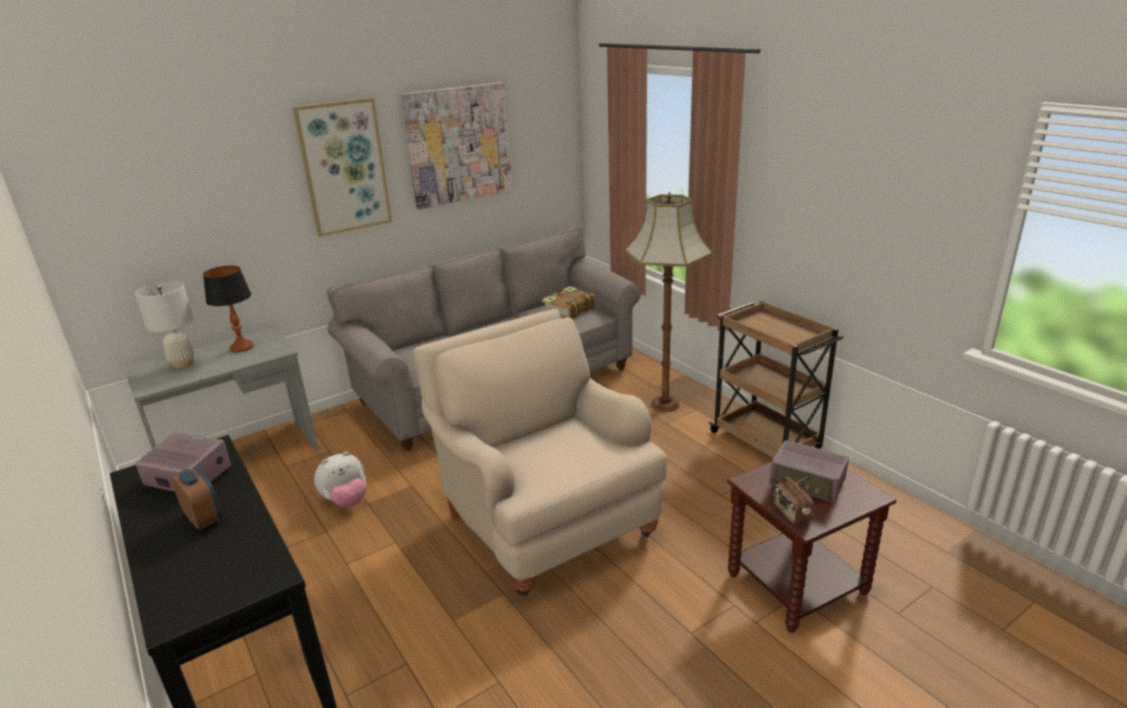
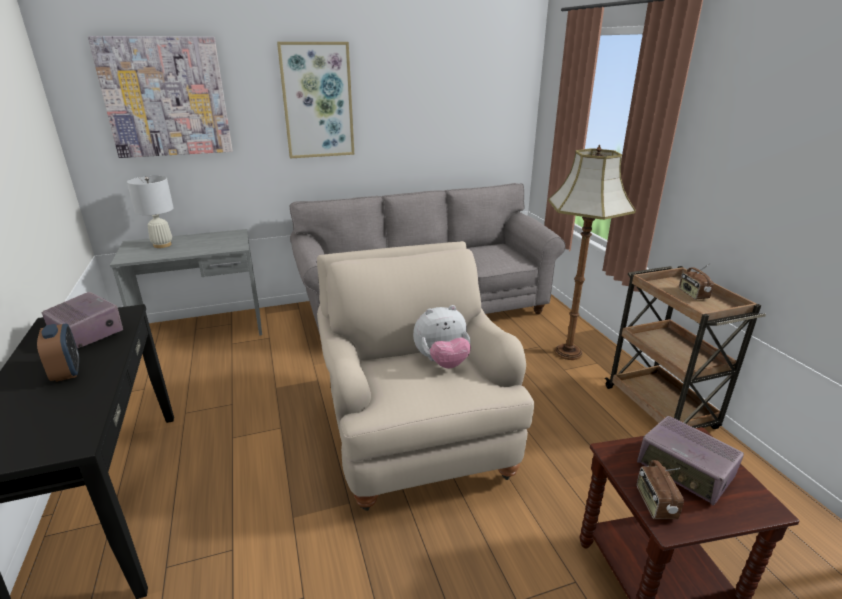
camera: 15 degrees right, 0 degrees up
table lamp [203,266,254,352] -> none
plush toy [314,451,367,507] -> plush toy moved to [413,305,471,368]
picture [401,82,512,209] -> picture moved to [88,36,233,158]
book [542,286,595,319] -> none
none -> radio [679,263,714,299]

